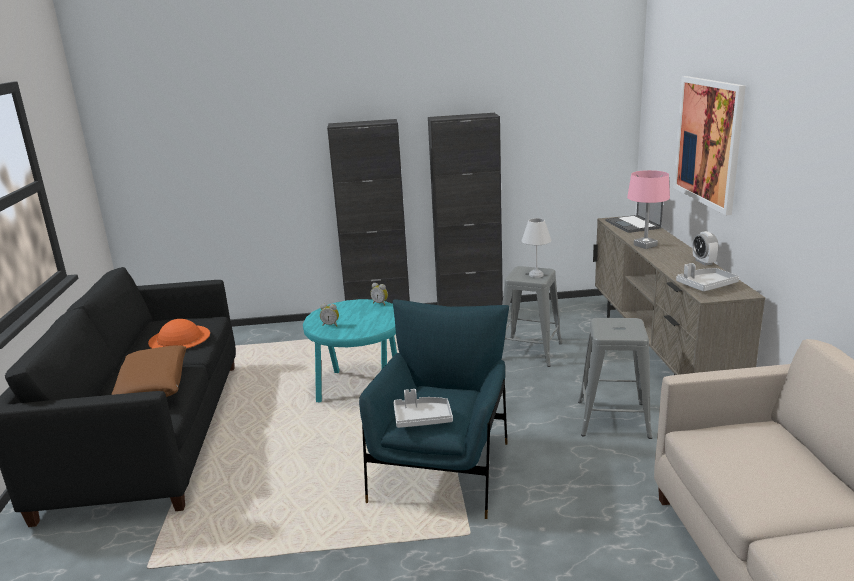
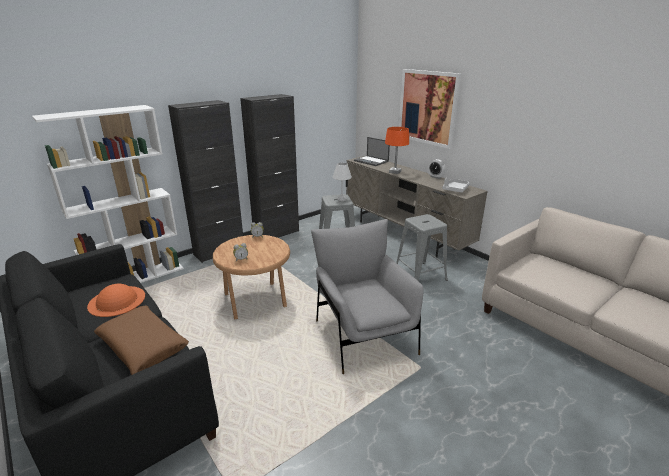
camera: 35 degrees left, 5 degrees up
turquoise side table [303,299,397,402] -> brown side table [213,235,290,319]
blue armchair [359,299,509,519] -> grey armchair [311,219,423,374]
grey tray [393,389,453,428] -> none
pink table lamp [627,170,670,249] -> orange table lamp [385,127,409,174]
none -> white bookcase [32,105,184,283]

